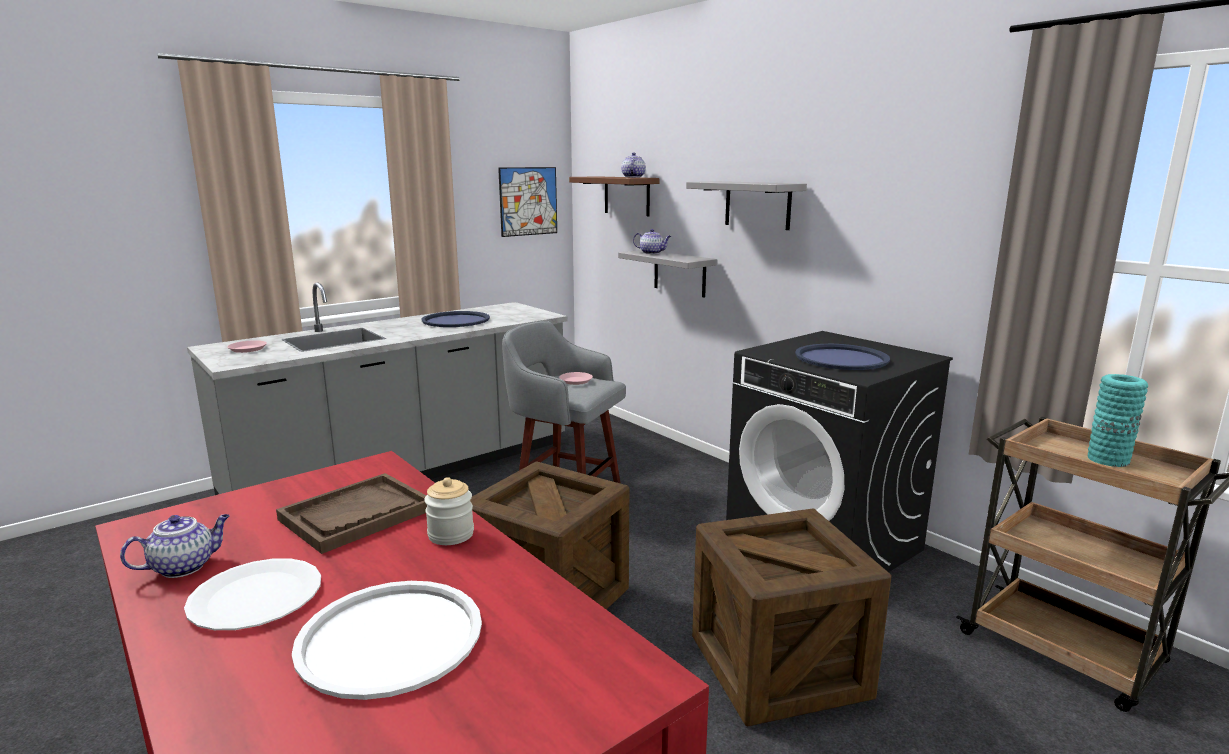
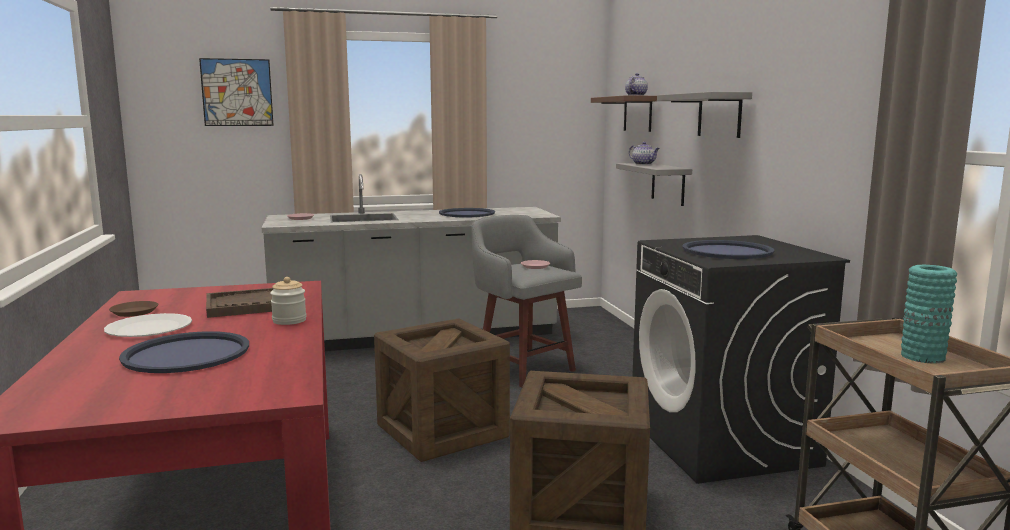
camera: 25 degrees right, 5 degrees down
teapot [120,514,230,578] -> brown plate [109,301,159,317]
white tray [292,581,482,700] -> blue tray [119,331,249,373]
picture [498,167,557,237] -> picture moved to [199,58,274,126]

